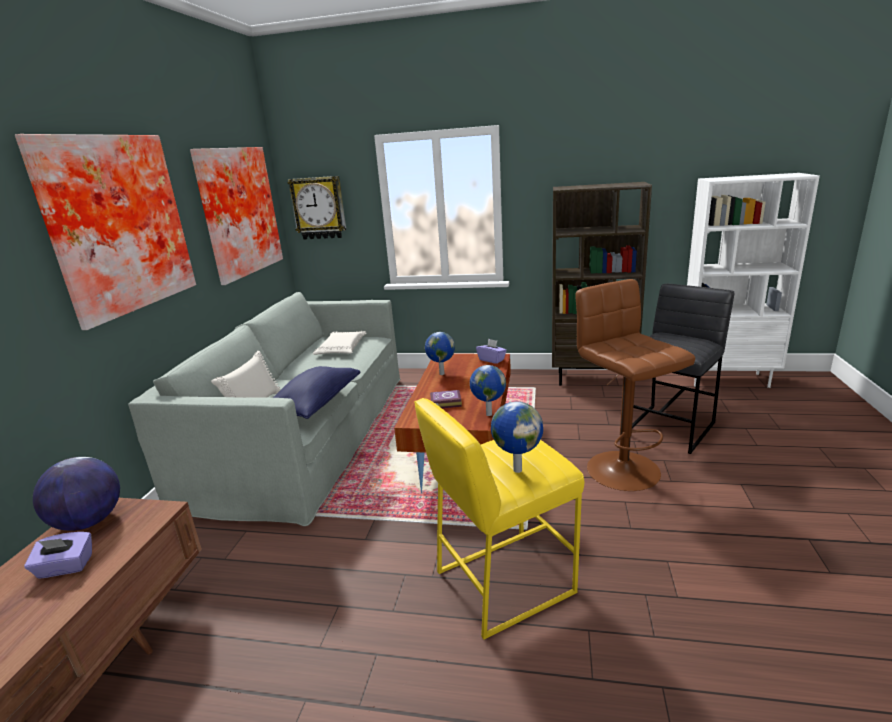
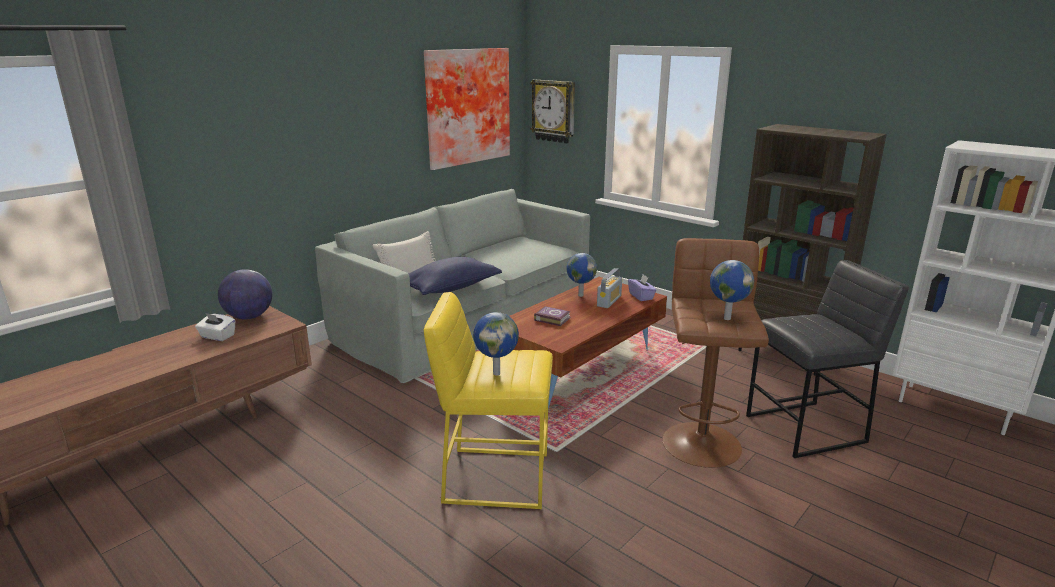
camera: 30 degrees right, 0 degrees up
picture [15,134,196,330] -> none
purple tissue box [24,532,92,579] -> white tissue box [195,313,235,341]
white pillow [313,331,366,355] -> none
globe [470,365,506,416] -> globe moved to [710,260,754,320]
none -> radio [597,268,622,308]

